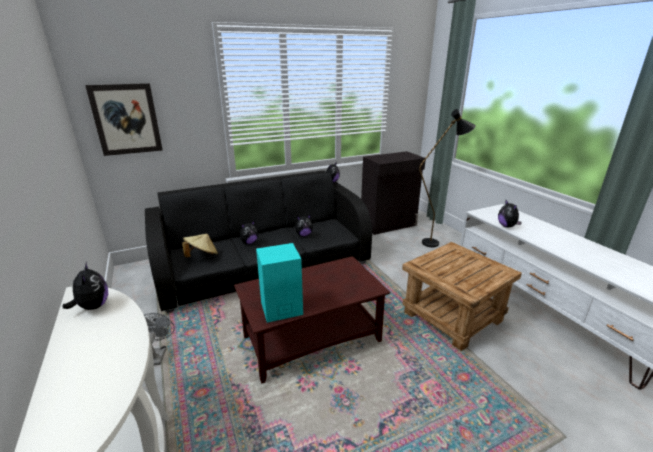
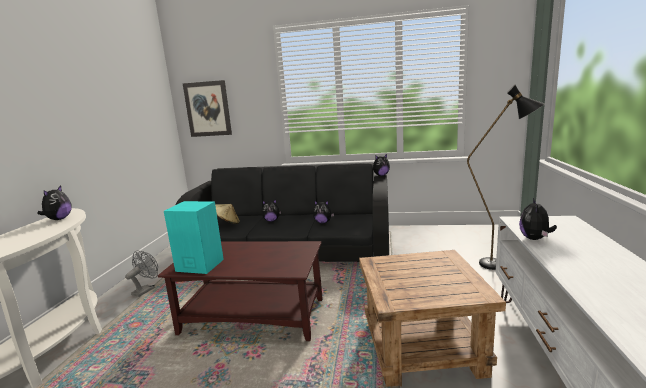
camera: 35 degrees right, 10 degrees down
black cabinet [361,151,426,235] -> none

